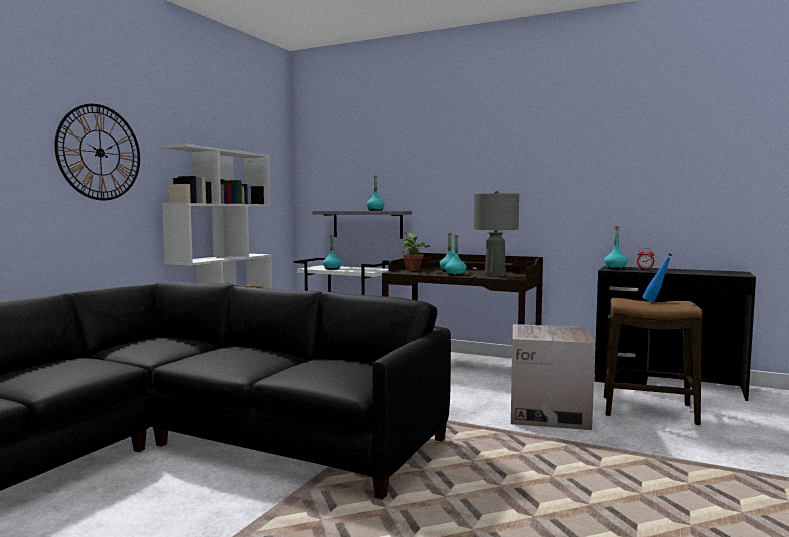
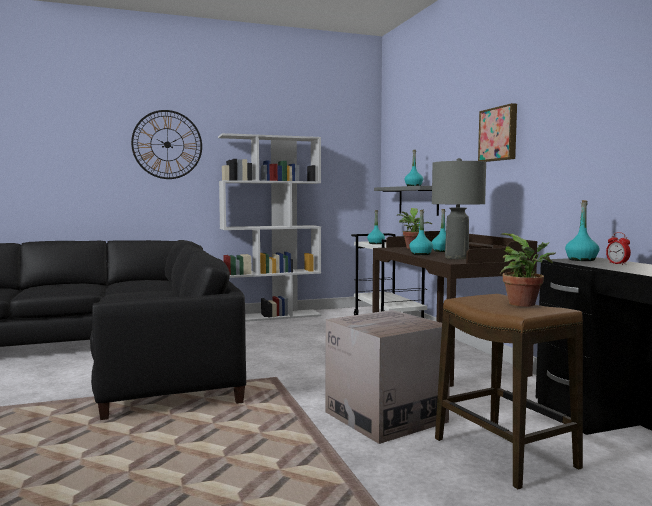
camera: 45 degrees right, 0 degrees up
blue bottle [643,253,673,302] -> potted plant [500,233,556,307]
none -> picture [478,103,517,162]

